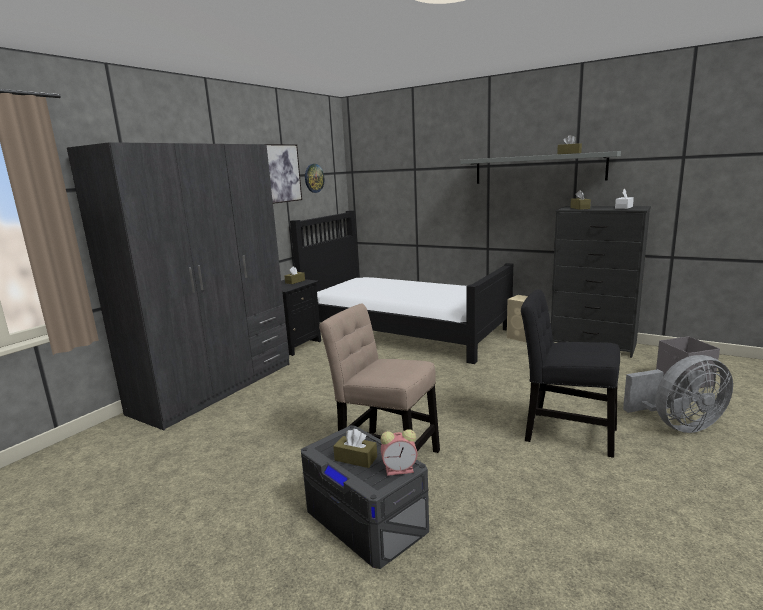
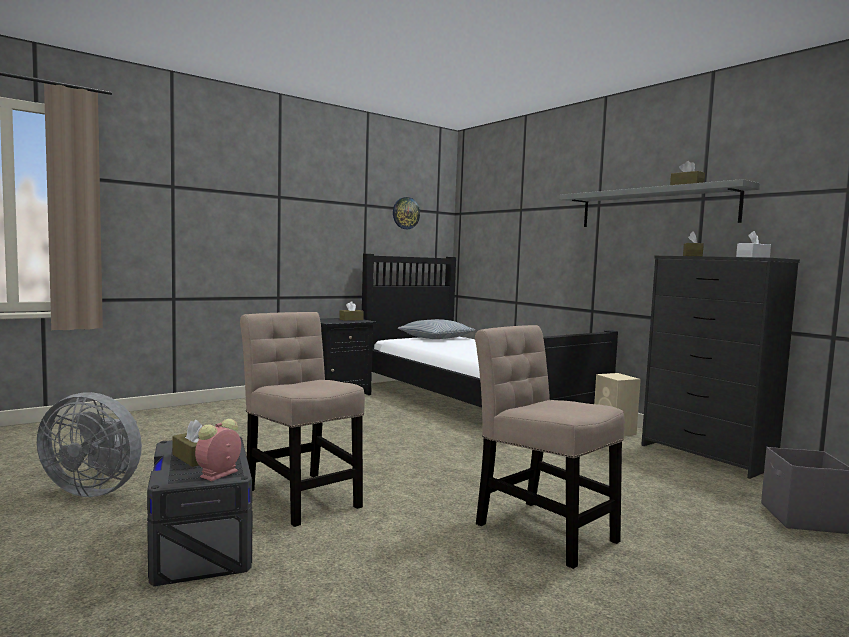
camera: 20 degrees right, 10 degrees down
grey wardrobe [67,142,290,430] -> none
picture [267,144,302,204] -> none
alarm clock [380,429,417,476] -> alarm clock turned 105 degrees clockwise [195,419,241,481]
black chair [521,289,620,458] -> beige chair [475,325,625,569]
grey fan [623,355,733,433] -> grey fan moved to [37,392,142,497]
none -> pillow [398,319,475,339]

